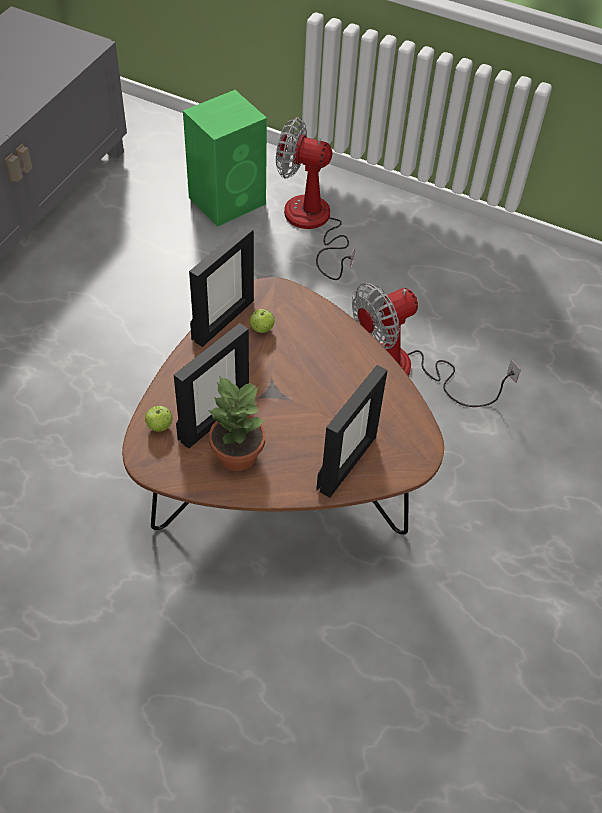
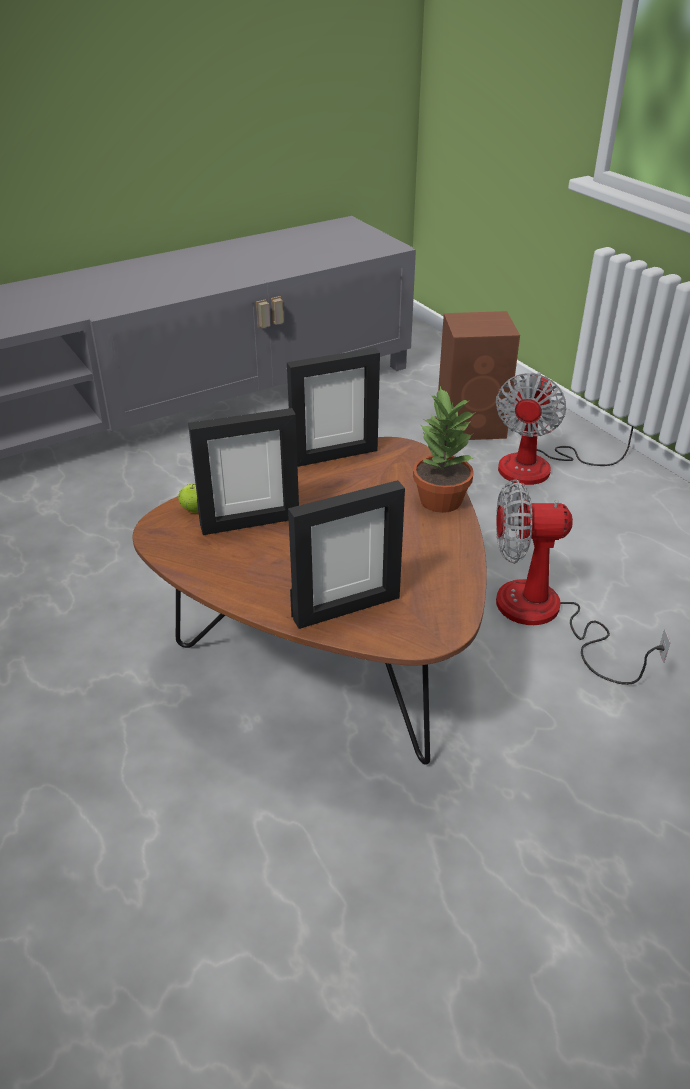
camera: 35 degrees right, 15 degrees down
green speaker [183,90,267,227] -> brown speaker [438,311,520,440]
potted plant [209,376,265,471] -> potted plant moved to [413,386,476,513]
apple [250,309,275,333] -> none
fan [276,117,356,280] -> fan turned 120 degrees counterclockwise [495,372,634,485]

